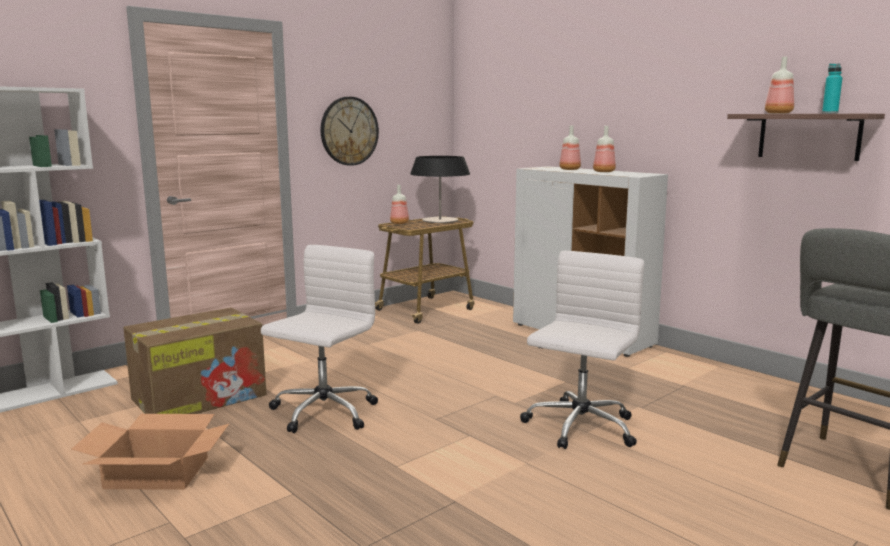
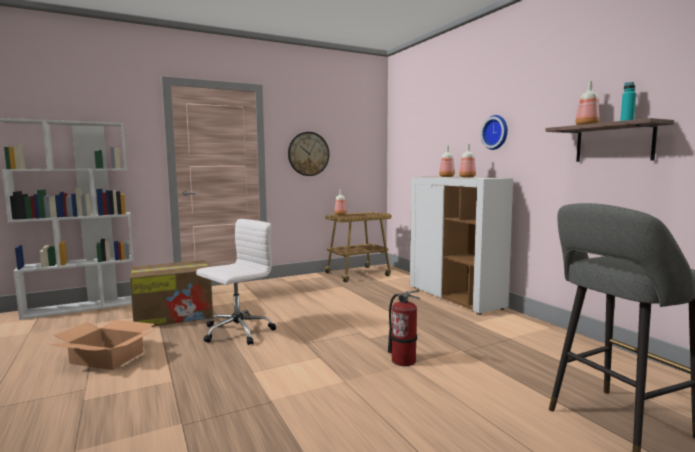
camera: 15 degrees right, 5 degrees down
table lamp [411,156,470,223] -> none
white office chair [520,251,644,449] -> fire extinguisher [388,290,420,366]
none -> wall clock [480,115,508,150]

